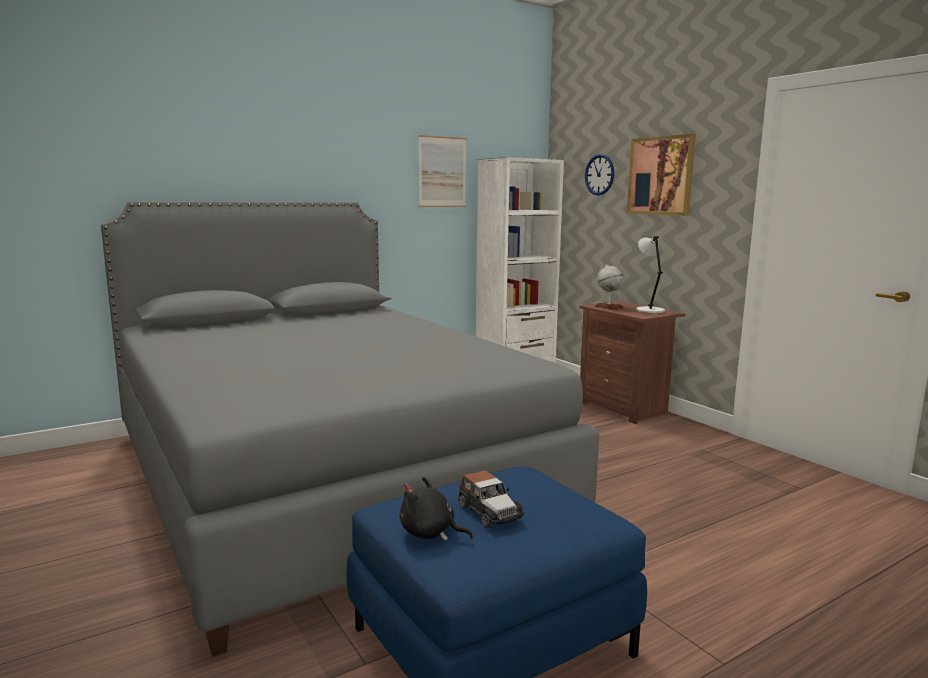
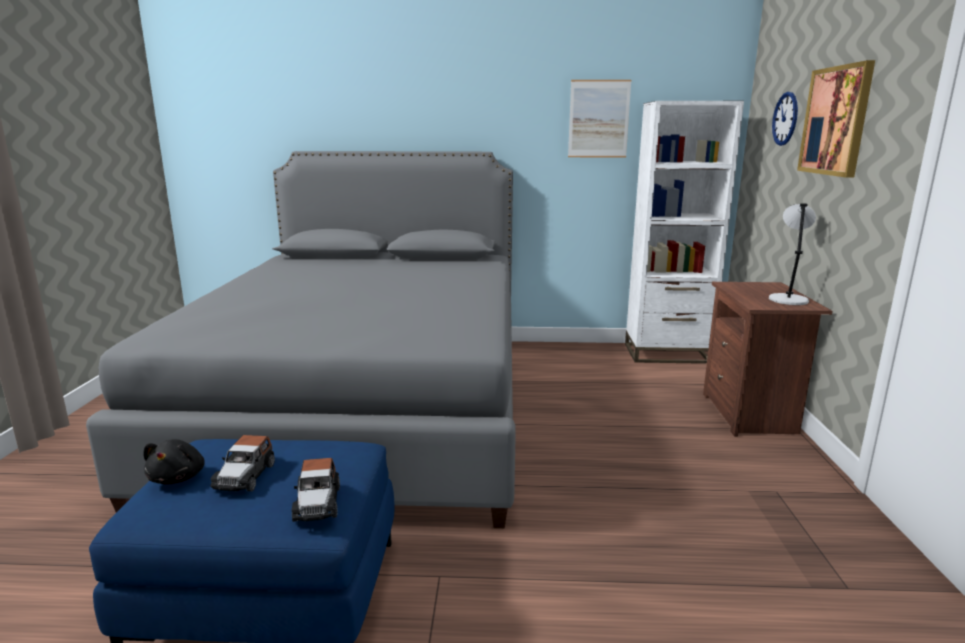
camera: 35 degrees right, 5 degrees up
black plush toy [399,477,473,541] -> black plush toy turned 150 degrees counterclockwise [143,439,205,485]
globe [594,264,624,310] -> none
none -> toy car [291,458,340,522]

